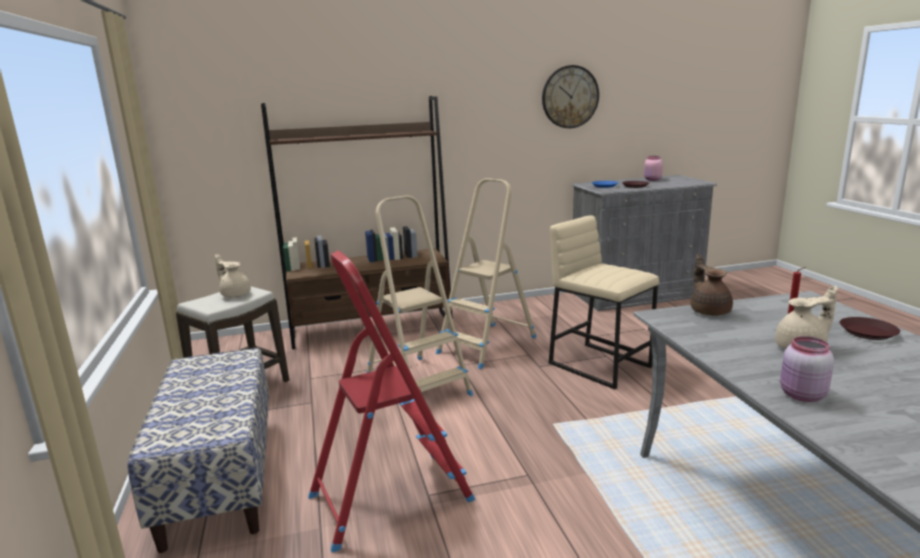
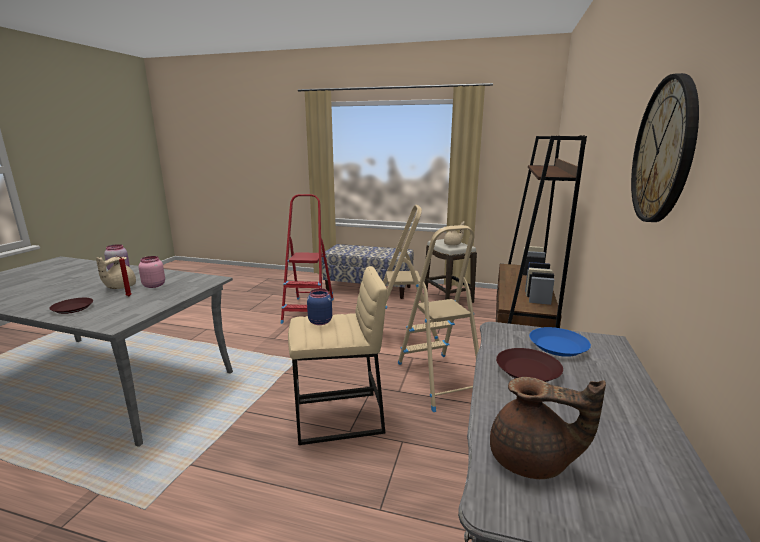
camera: 120 degrees right, 0 degrees up
pink jar [644,156,663,181] -> pink jar moved to [138,256,165,288]
brown teapot [691,254,733,316] -> brown teapot moved to [490,377,606,479]
none -> blue jar [307,289,332,325]

